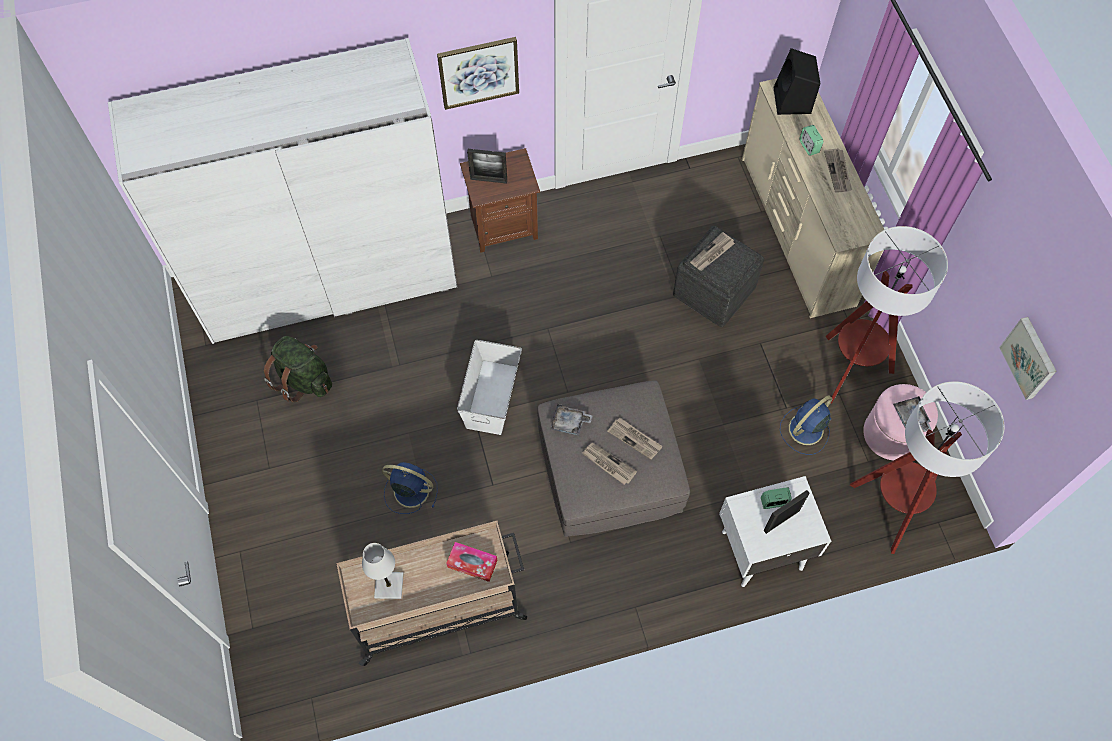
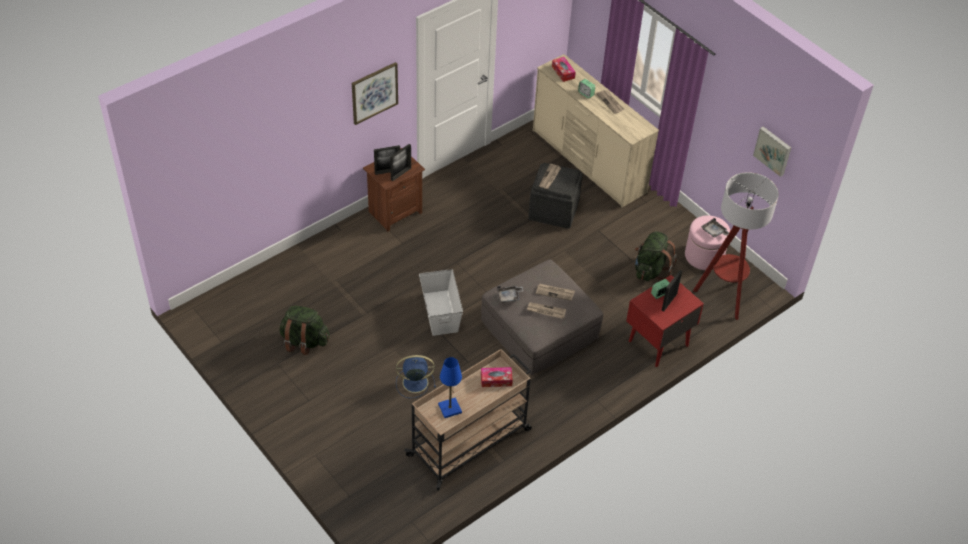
camera: 25 degrees left, 15 degrees down
white wardrobe [108,38,458,344] -> none
white table lamp [362,543,404,599] -> blue table lamp [438,357,462,418]
white nightstand [719,476,831,587] -> red nightstand [626,275,704,367]
black speaker [774,48,820,115] -> tissue box [552,57,576,82]
blue fan [780,395,832,455] -> green backpack [635,231,677,281]
floor lamp [826,226,948,404] -> none
none -> picture frame [390,144,411,181]

